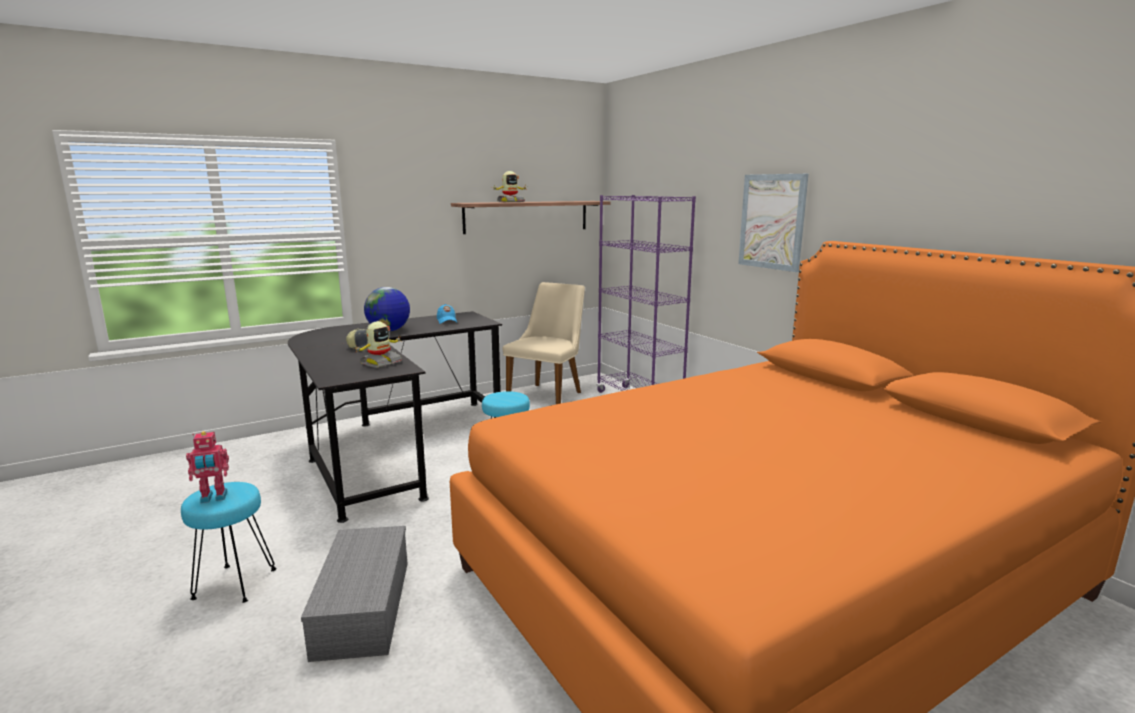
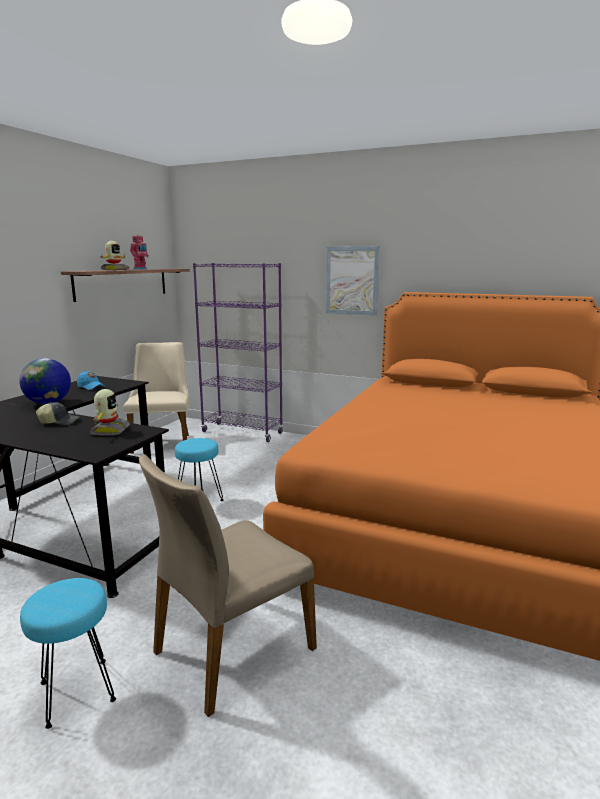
camera: 35 degrees left, 0 degrees up
toy robot [186,431,229,503] -> toy robot moved to [130,234,149,270]
grey storage box [301,526,407,662] -> beige chair [139,454,317,717]

